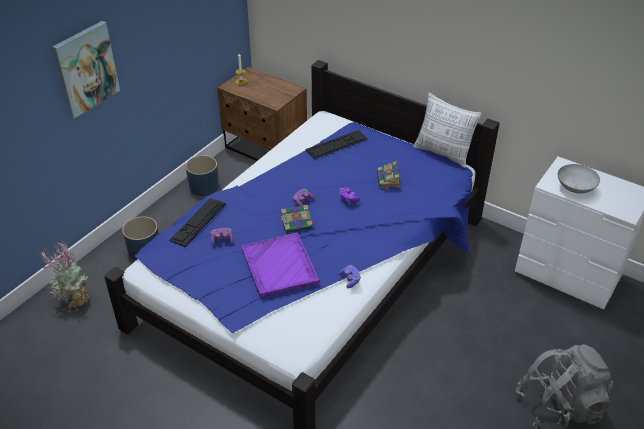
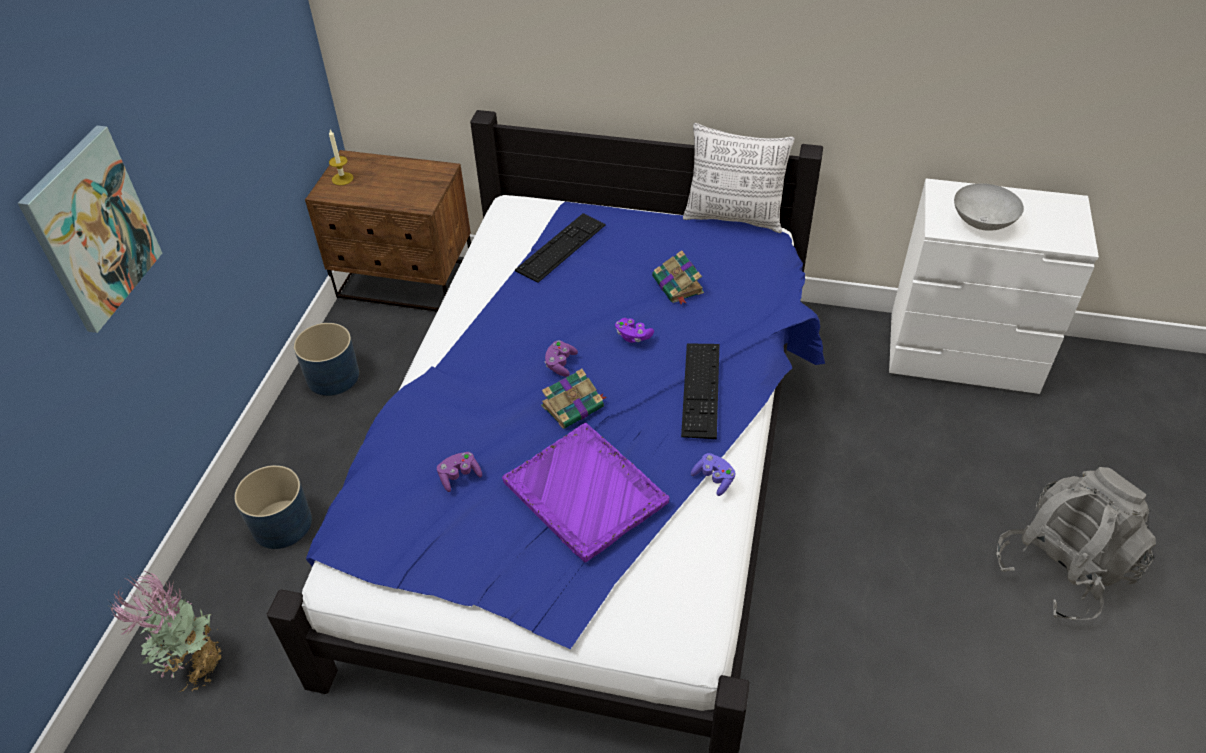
camera: 20 degrees left, 5 degrees up
keyboard [169,198,226,247] -> keyboard moved to [681,343,719,439]

